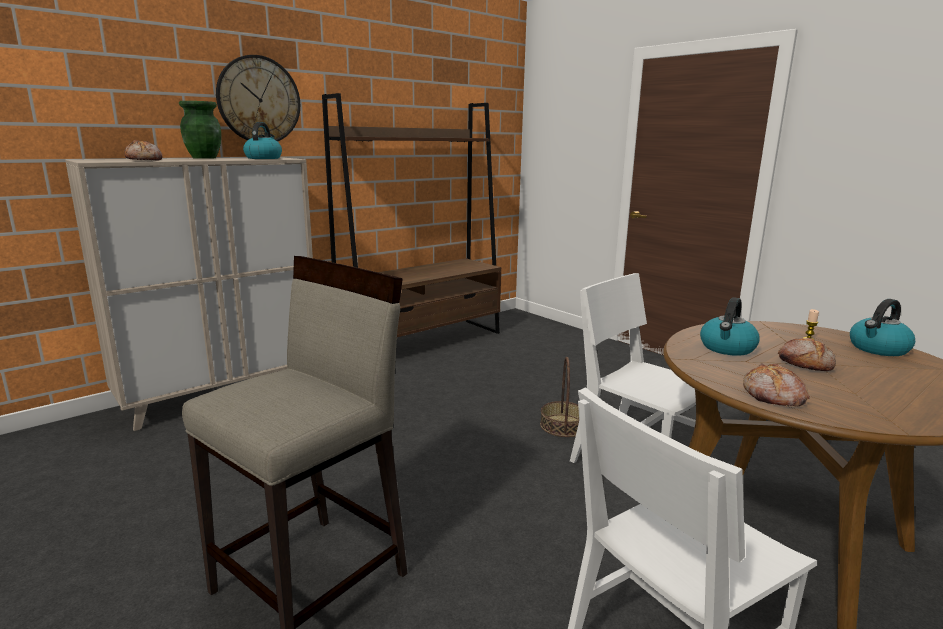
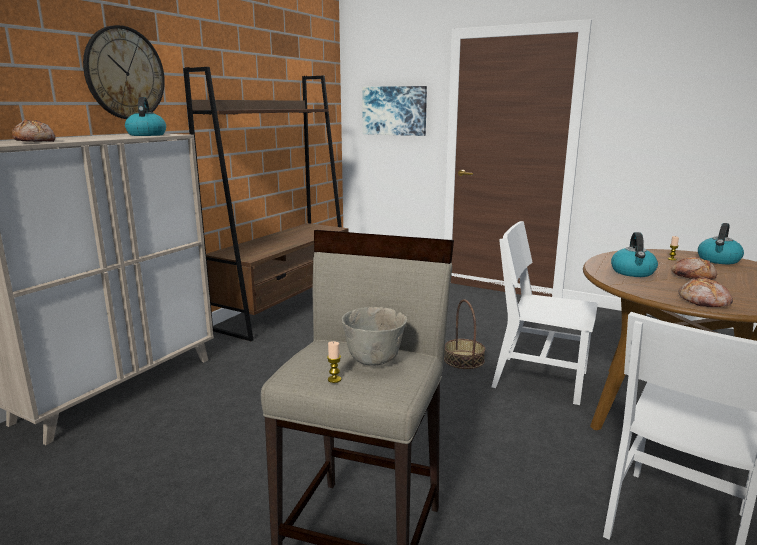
camera: 20 degrees left, 0 degrees up
green vase [179,101,221,159] -> none
none -> candle [327,341,341,383]
none -> grey bowl [342,307,407,366]
none -> picture [362,86,427,136]

